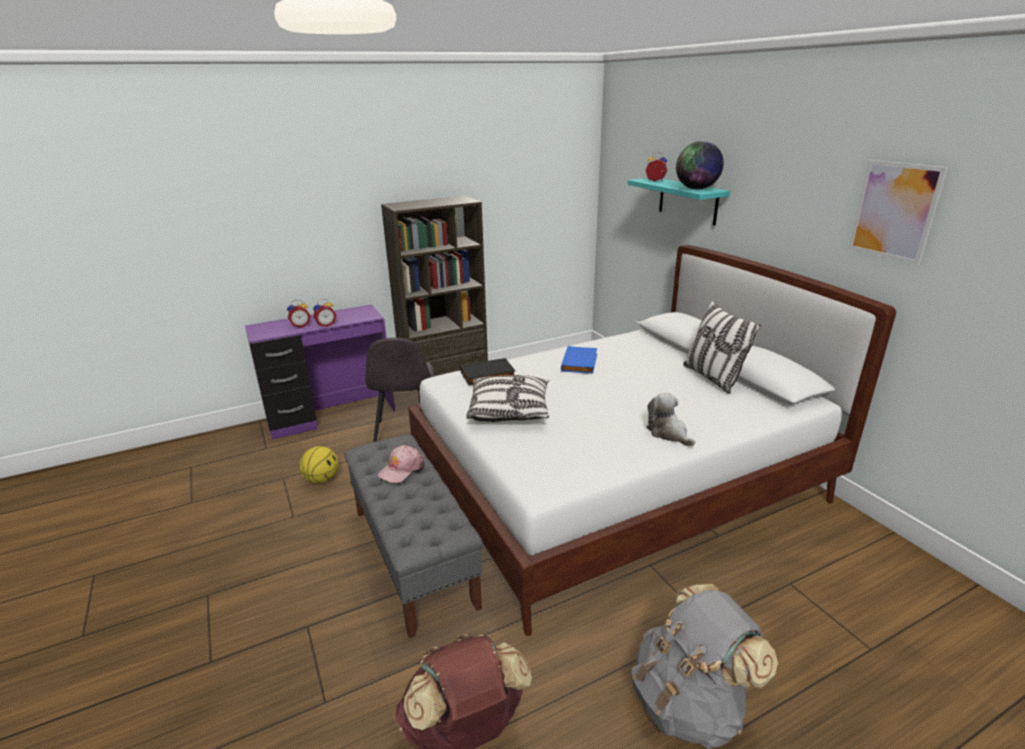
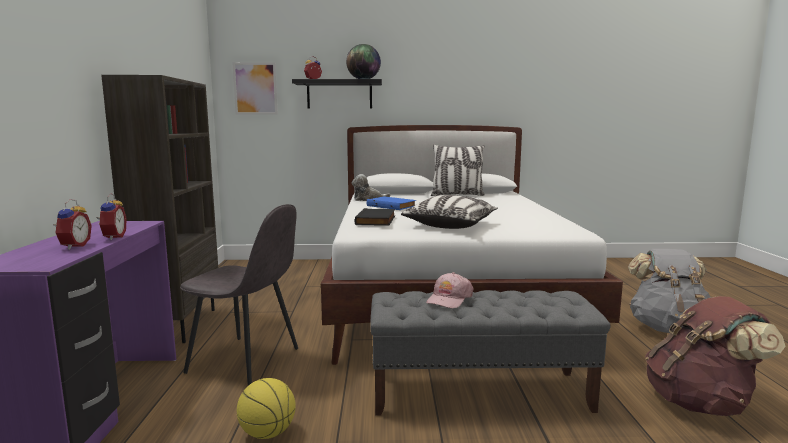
camera: 65 degrees left, 15 degrees down
pink cap [378,445,424,483] -> pink cap turned 60 degrees clockwise [426,272,474,308]
turquoise shelf [628,178,730,225] -> black shelf [292,79,382,109]
plush toy [647,393,695,447] -> plush toy moved to [352,174,391,201]
picture [848,160,948,265] -> picture moved to [232,62,278,115]

